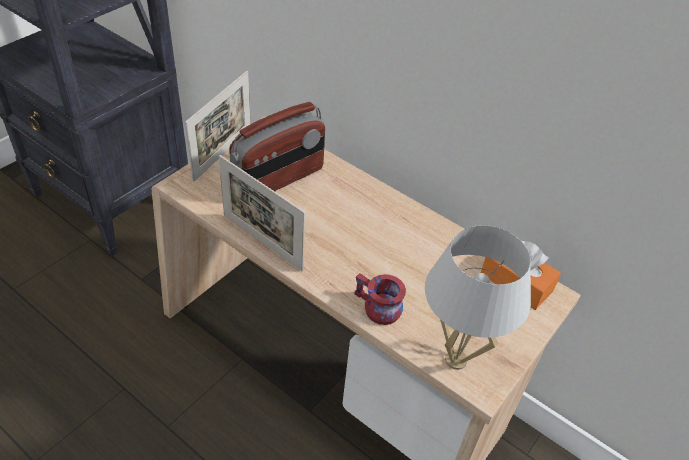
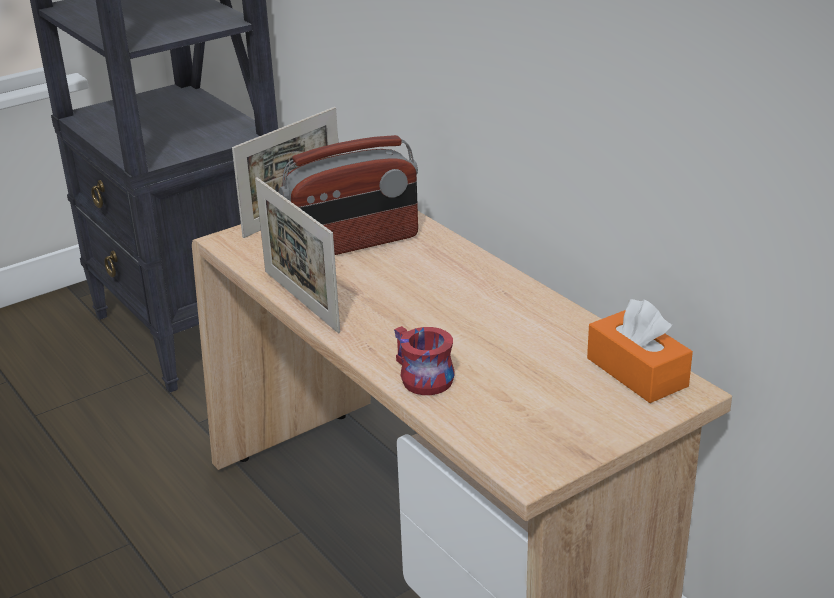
camera: 20 degrees right, 15 degrees down
white table lamp [425,225,531,370] -> none

